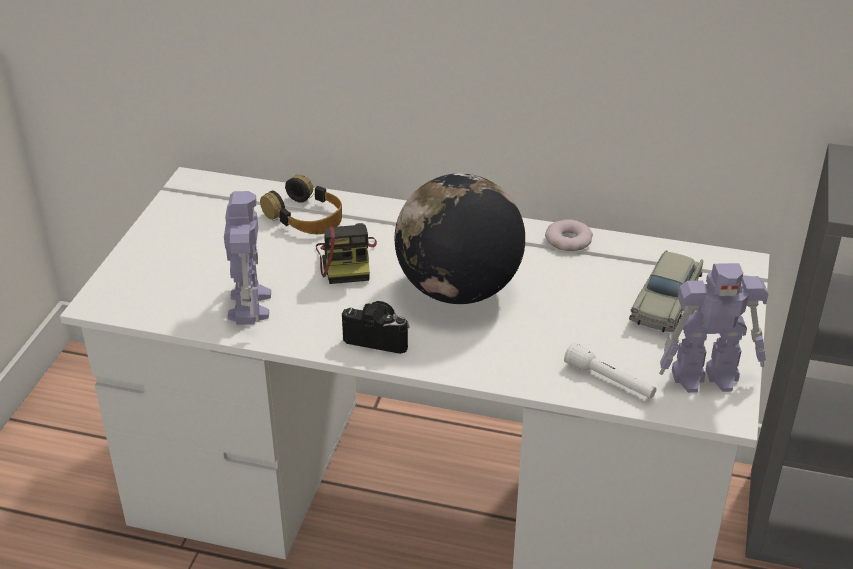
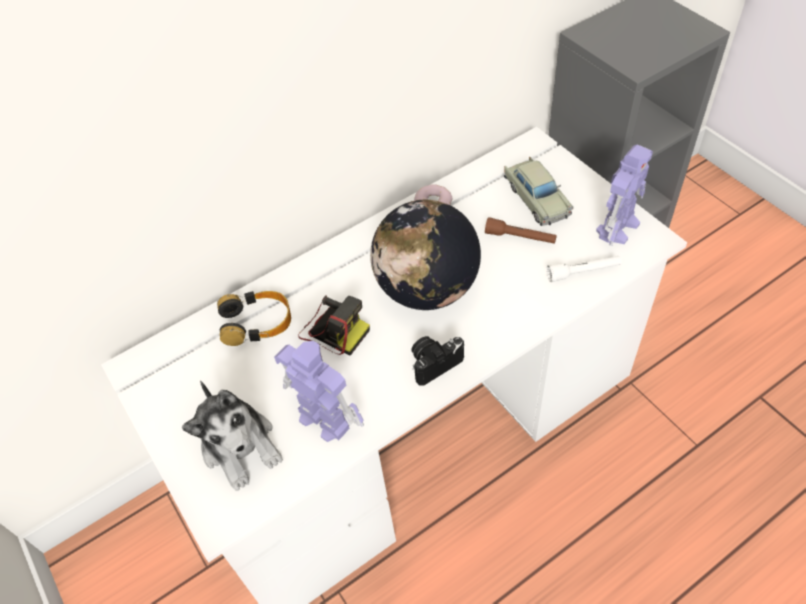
camera: 45 degrees left, 15 degrees up
none -> plush toy [182,380,283,491]
none -> brown flashlight [485,217,557,244]

